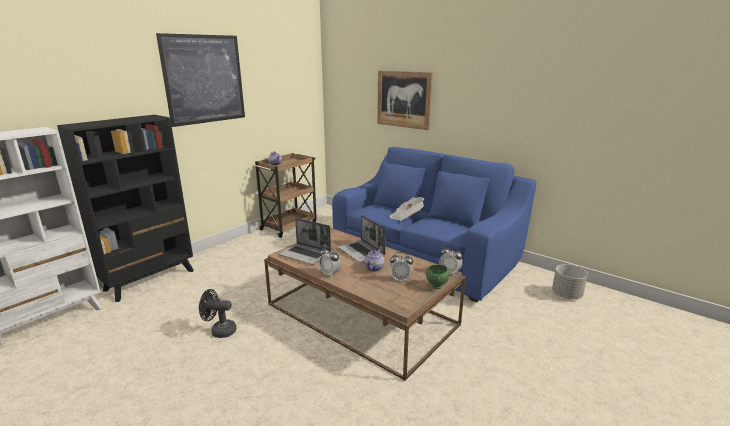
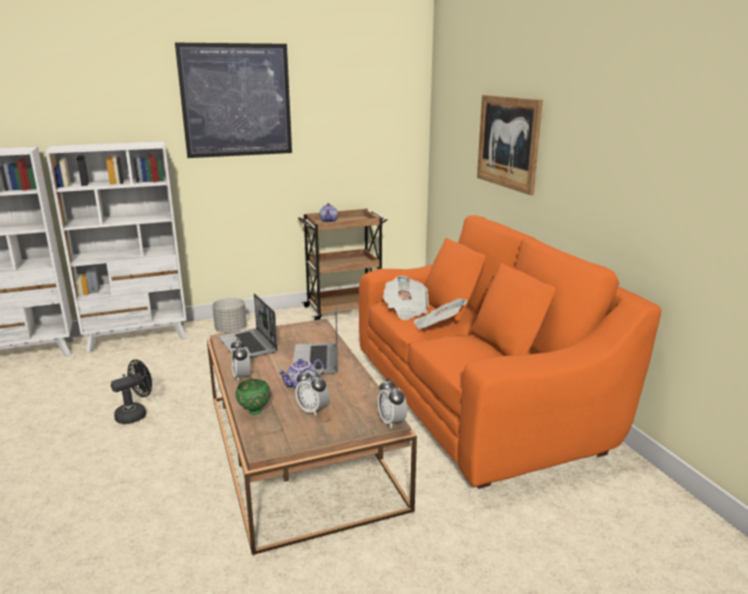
camera: 30 degrees right, 0 degrees up
black bookcase [57,115,194,302] -> white bookcase [45,141,187,353]
black fan [199,289,237,338] -> black fan turned 105 degrees clockwise [111,359,152,424]
blue sofa [332,147,537,302] -> orange sofa [359,215,661,489]
green bowl [426,265,450,289] -> green bowl moved to [236,379,271,415]
grey planter [552,264,588,299] -> grey planter moved to [212,297,247,333]
none -> newspaper [383,276,429,320]

